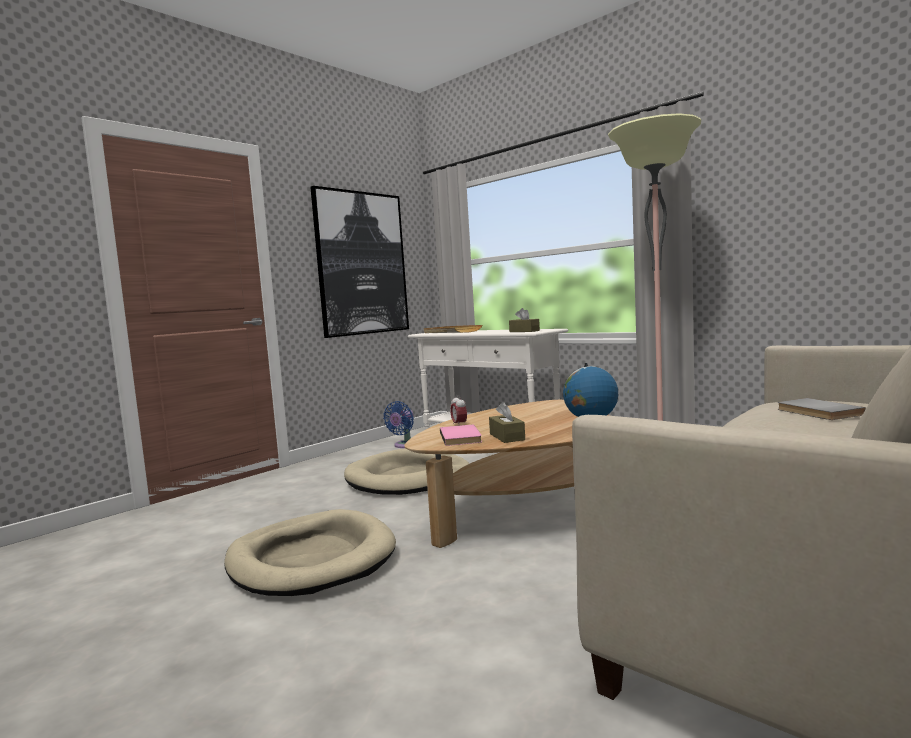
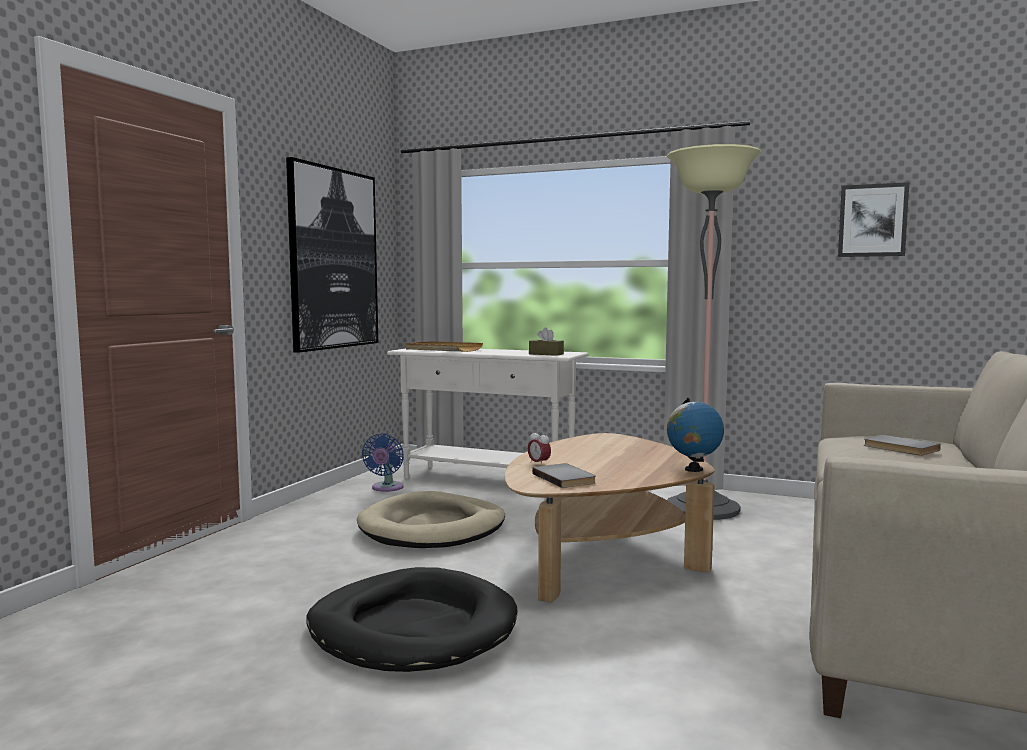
camera: 20 degrees left, 0 degrees up
beige dog bed [224,509,396,596] -> black dog bed [307,567,517,672]
pink book [440,425,482,446] -> grey book [532,463,596,488]
brown tissue box [489,402,525,443] -> none
none -> picture [838,182,909,257]

